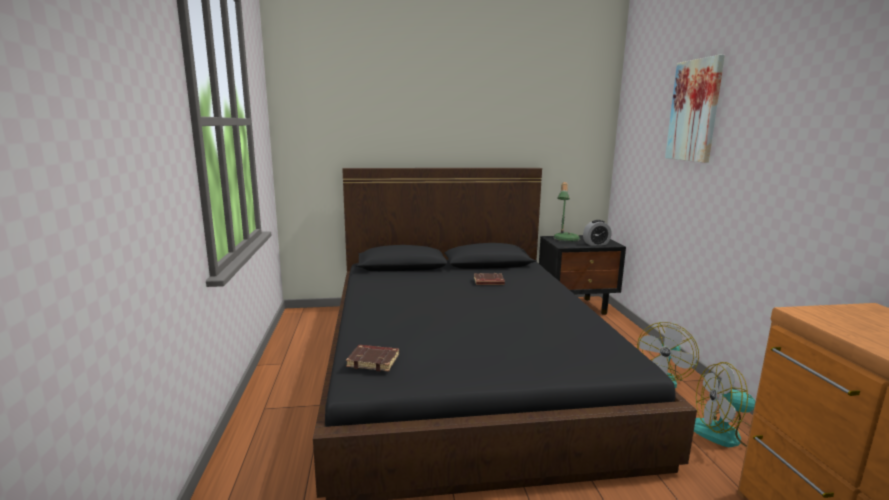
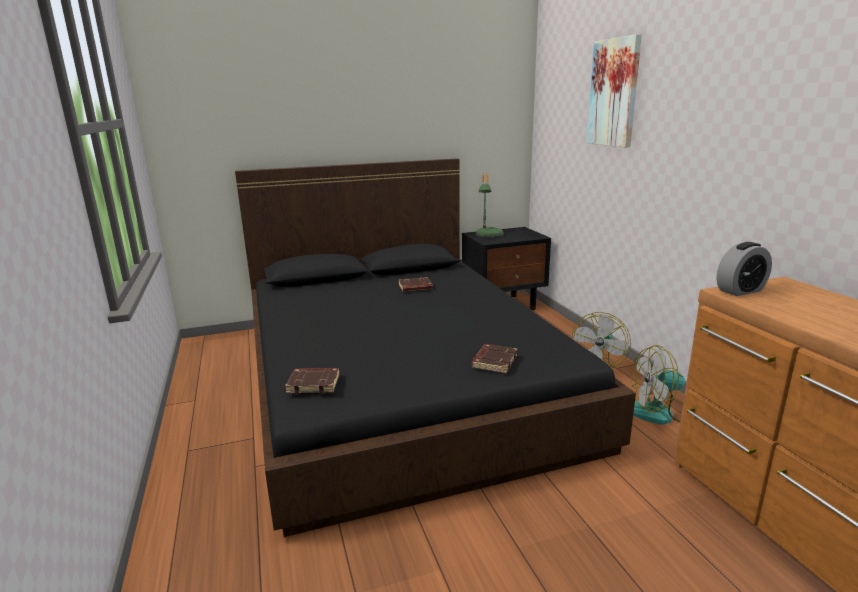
camera: 10 degrees left, 5 degrees up
alarm clock [583,220,612,246] -> alarm clock moved to [716,242,772,296]
none -> brown book [471,344,517,373]

